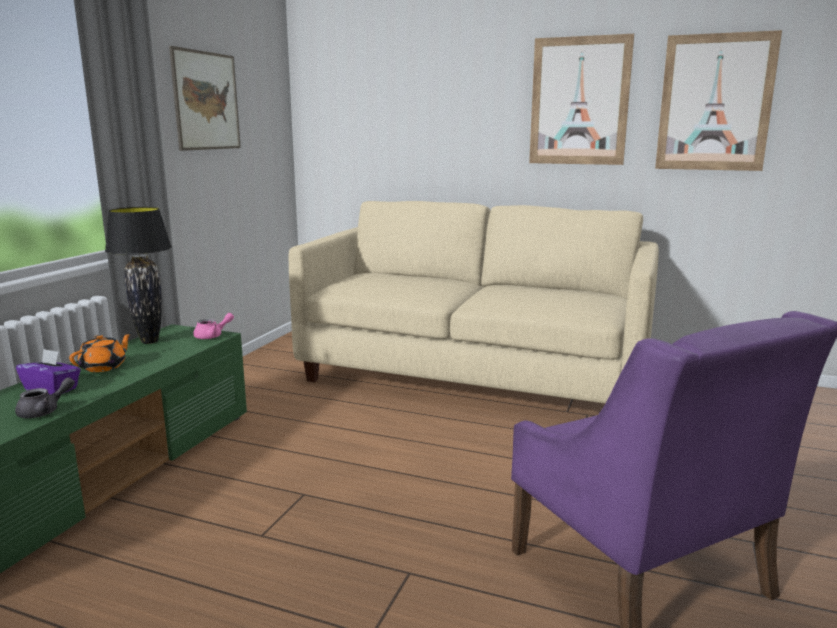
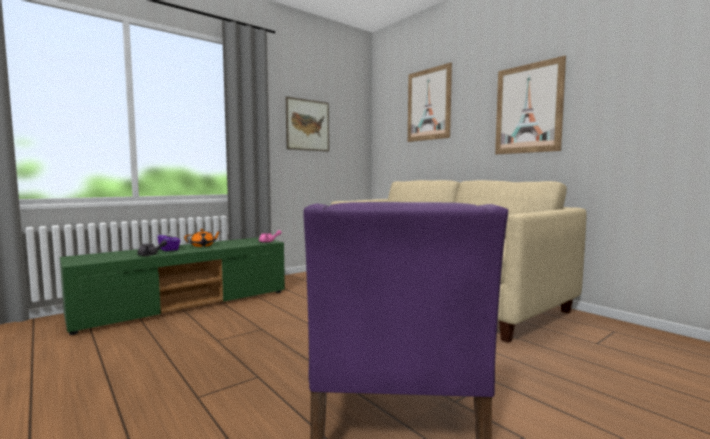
camera: 30 degrees right, 10 degrees down
black table lamp [105,207,172,344] -> none
picture [655,30,782,171] -> picture moved to [408,63,452,142]

